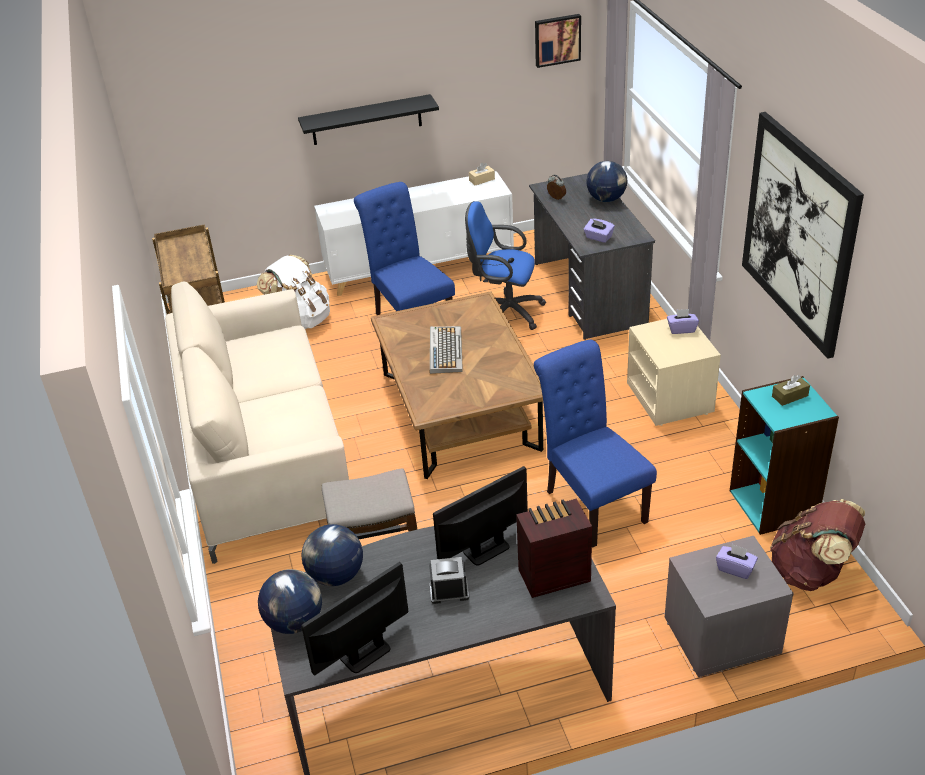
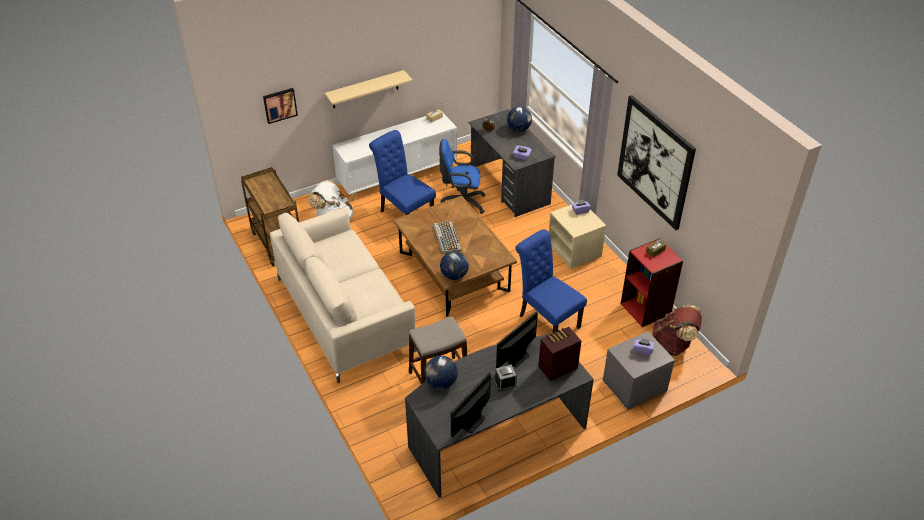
camera: 15 degrees left, 5 degrees up
globe [258,569,322,634] -> globe moved to [440,251,469,280]
black shelf [298,94,439,145] -> beige shelf [324,70,413,108]
picture [535,14,581,68] -> picture moved to [263,88,298,124]
turquoise bookcase [730,376,839,535] -> red bookcase [621,238,683,327]

